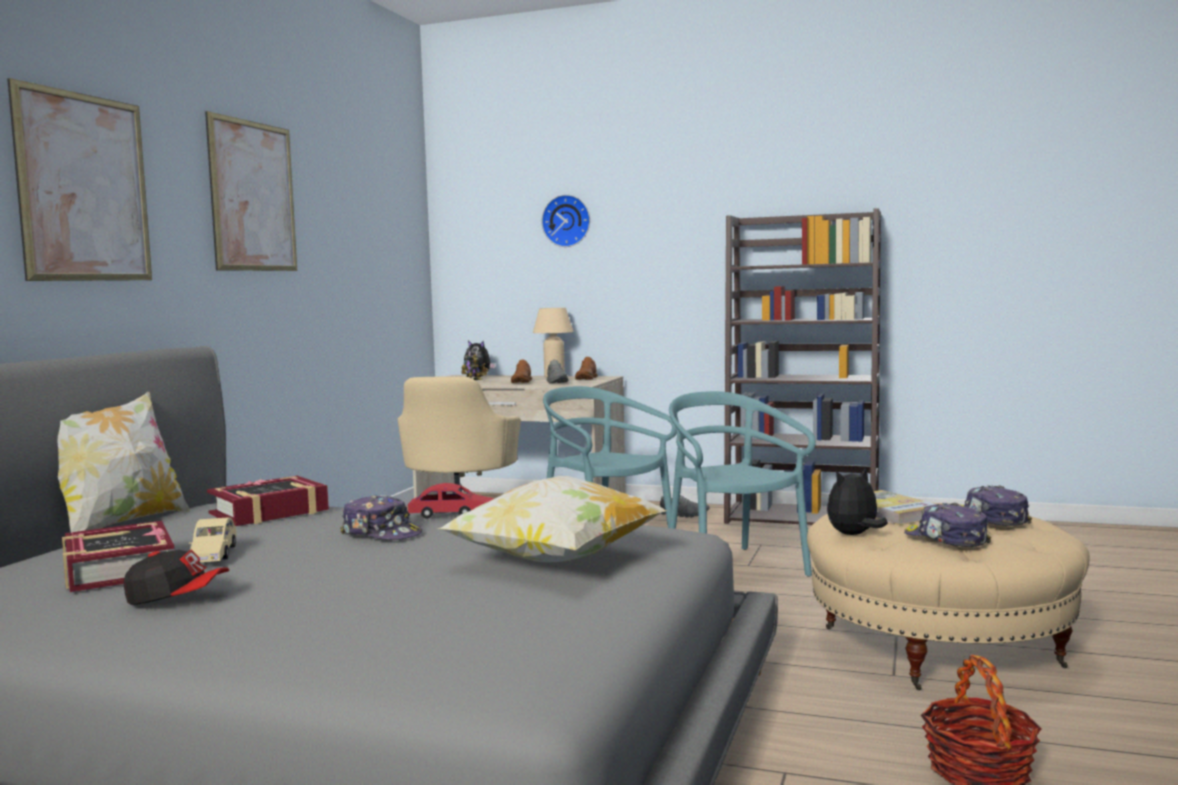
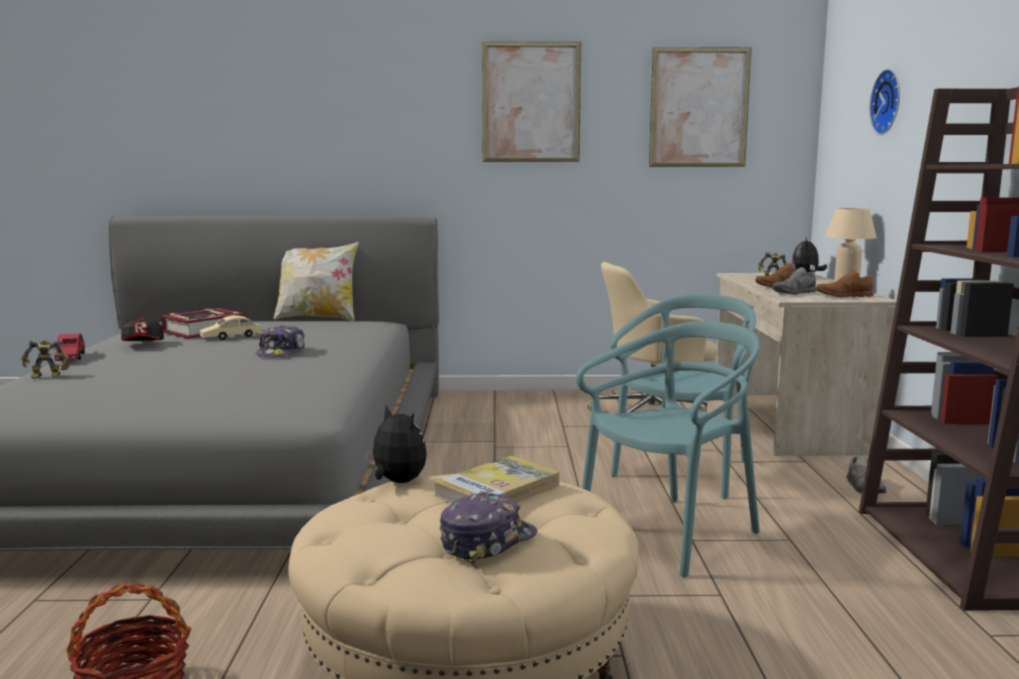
camera: 70 degrees right, 5 degrees up
picture [7,78,152,281] -> picture moved to [649,47,752,167]
book [207,476,329,526] -> none
red toy car [408,483,494,519] -> red toy car moved to [54,333,85,361]
pillow [438,476,667,562] -> none
cap [904,502,991,547] -> none
none -> toy robot [21,340,69,379]

